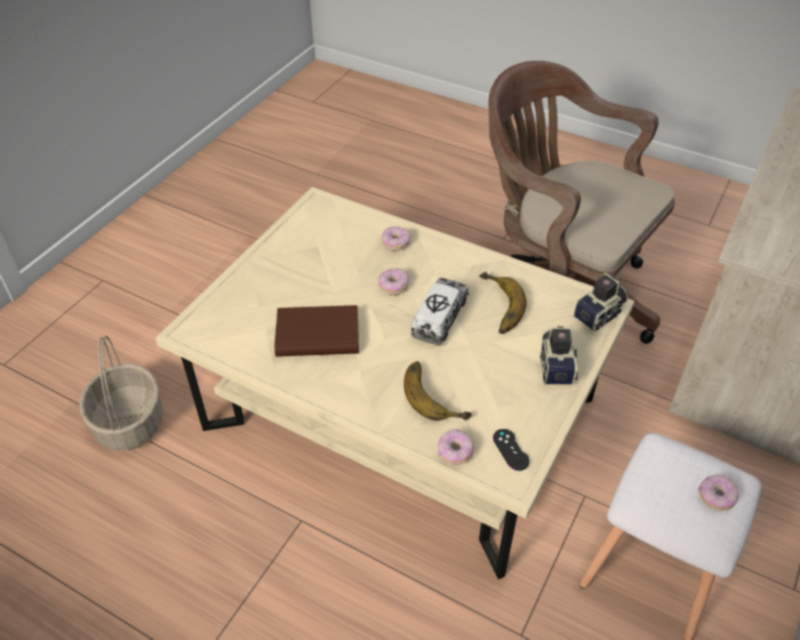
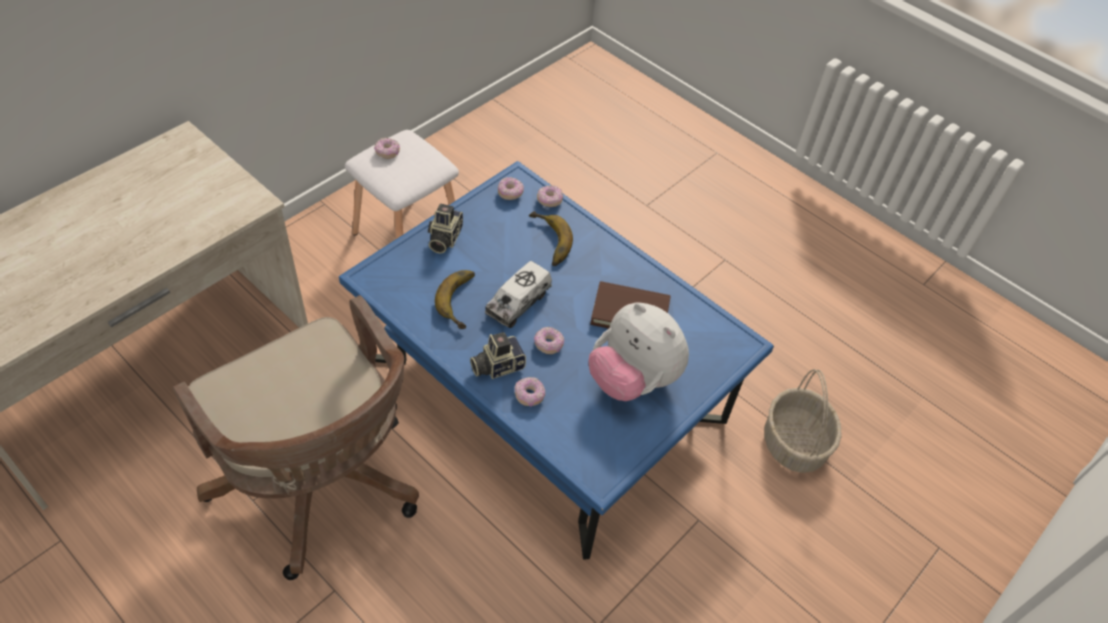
camera: 170 degrees left, 5 degrees up
beige coffee table [155,187,634,579] -> blue coffee table [339,161,774,560]
black game controller [493,429,530,471] -> donut [498,177,524,200]
camera [574,273,628,331] -> camera moved to [470,332,526,379]
none -> plush toy [588,302,689,401]

